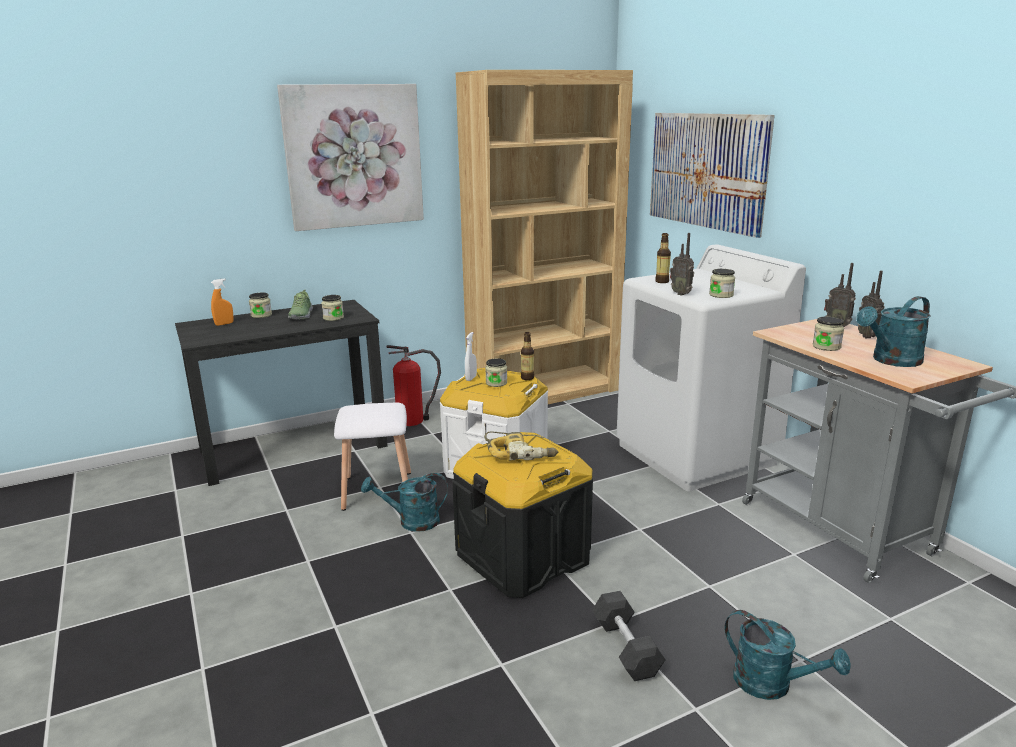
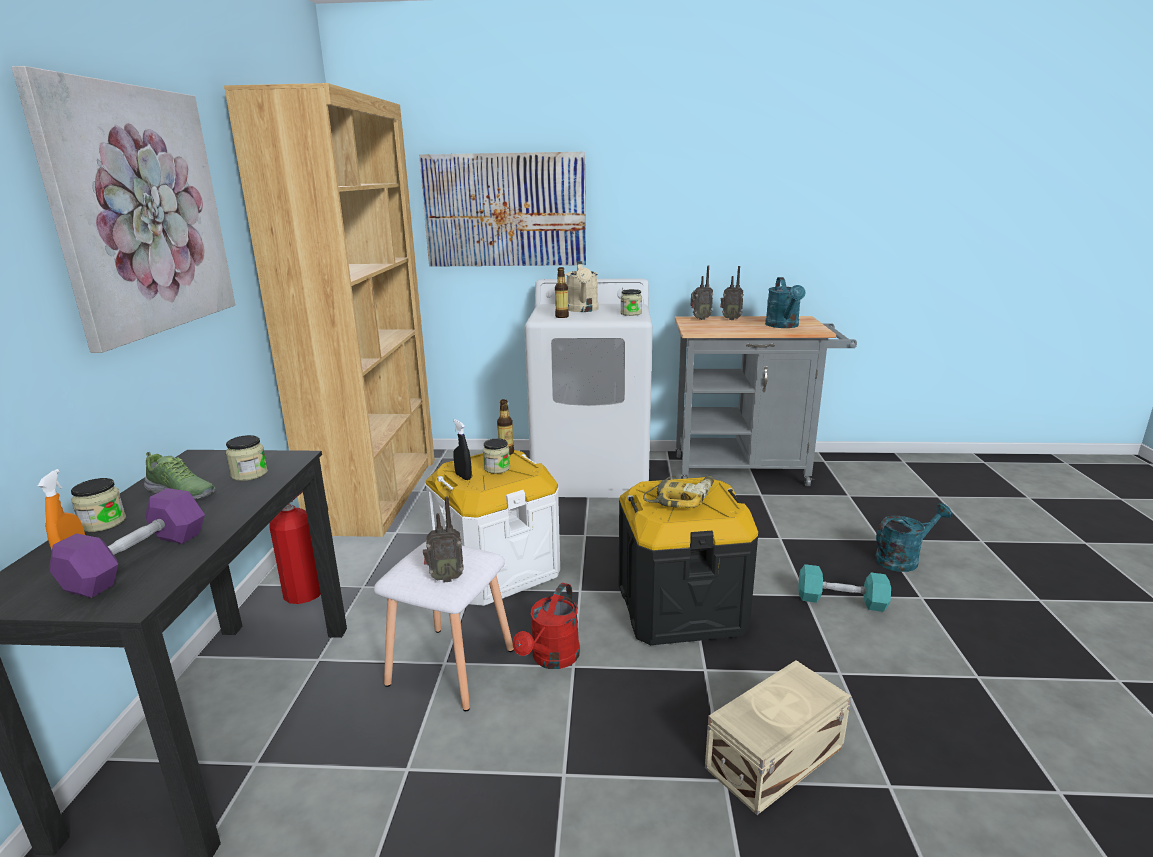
camera: 60 degrees left, 0 degrees up
turquoise watering can [361,473,448,532] -> red watering can [513,583,580,669]
white spray bottle [465,332,477,381] -> black spray bottle [453,419,472,480]
grey dumbbell [592,591,665,681] -> turquoise dumbbell [798,564,891,612]
radio [670,233,694,296] -> radio moved to [423,496,464,582]
jar [813,316,844,351] -> none
none -> purple dumbbell [49,488,205,598]
none -> beige watering can [566,261,599,312]
none -> beige storage box [705,660,851,815]

